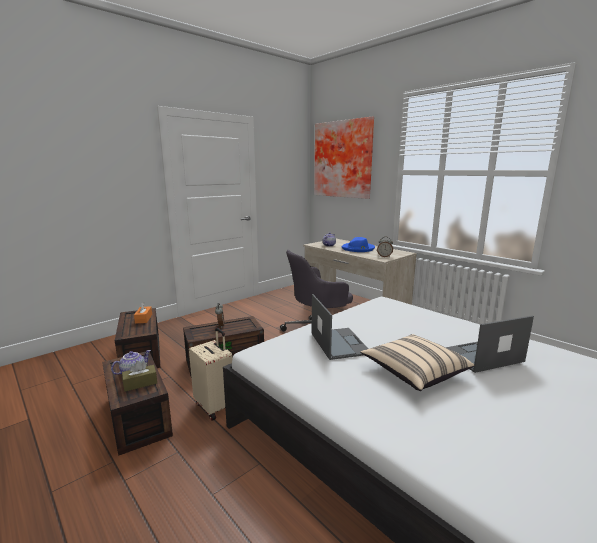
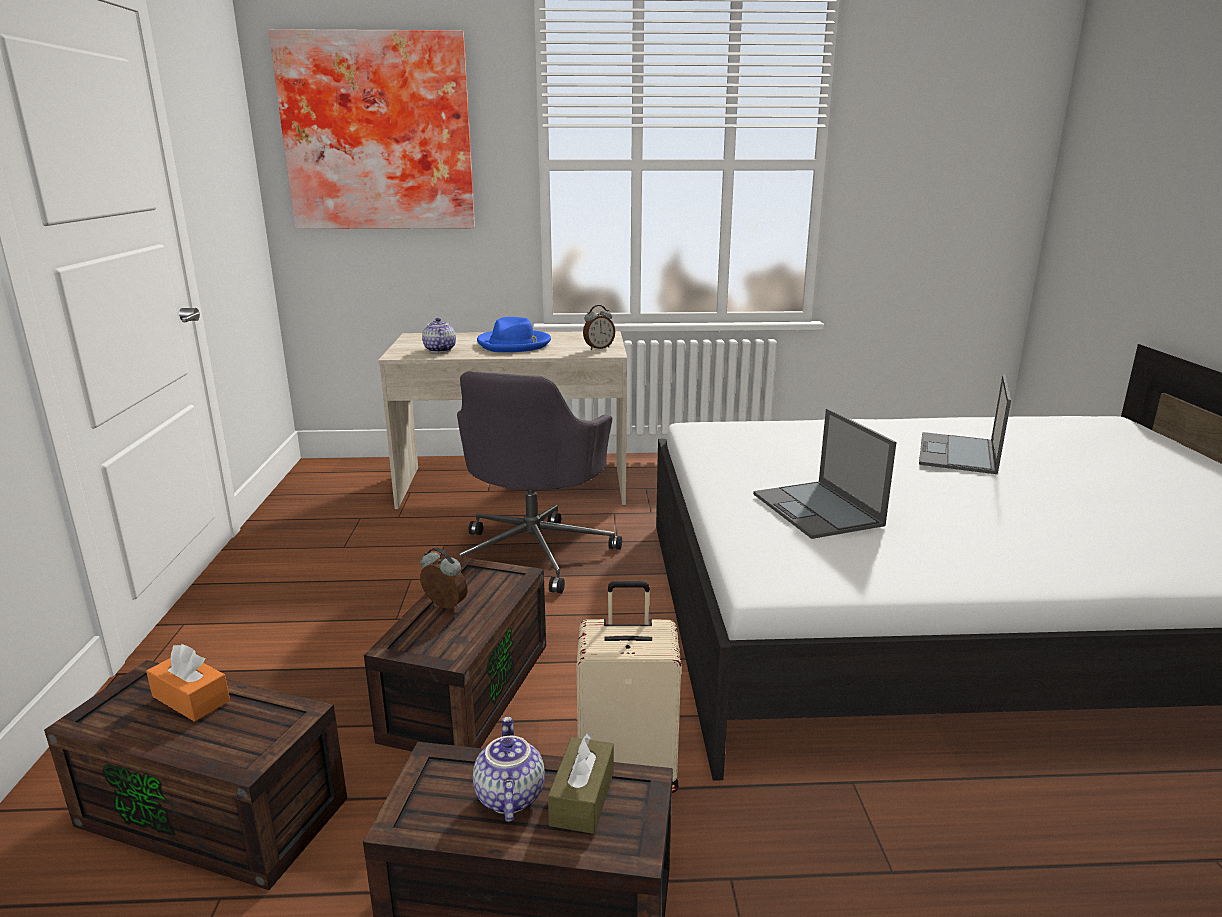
camera: 50 degrees left, 5 degrees up
laptop [312,294,368,360] -> laptop turned 135 degrees counterclockwise [753,408,897,539]
beige pillow [360,334,474,391] -> none

